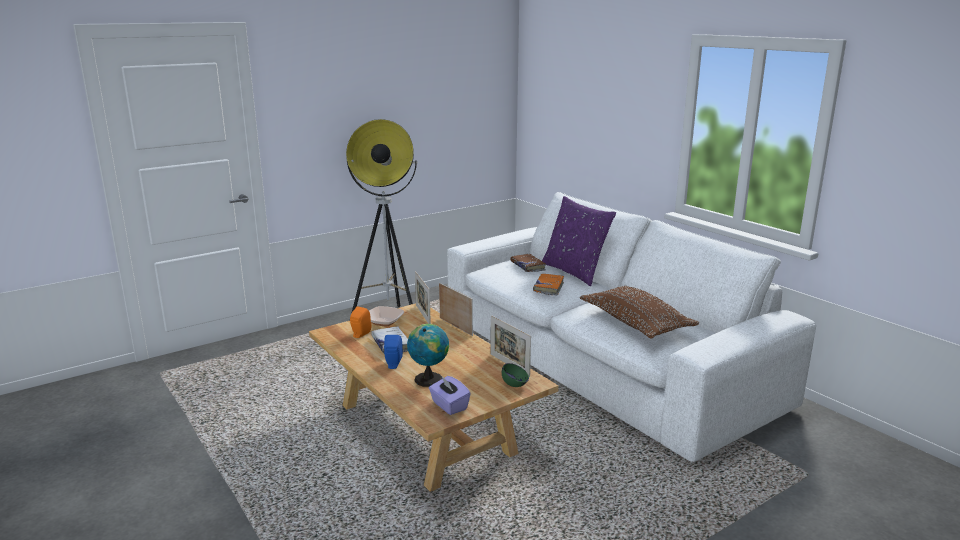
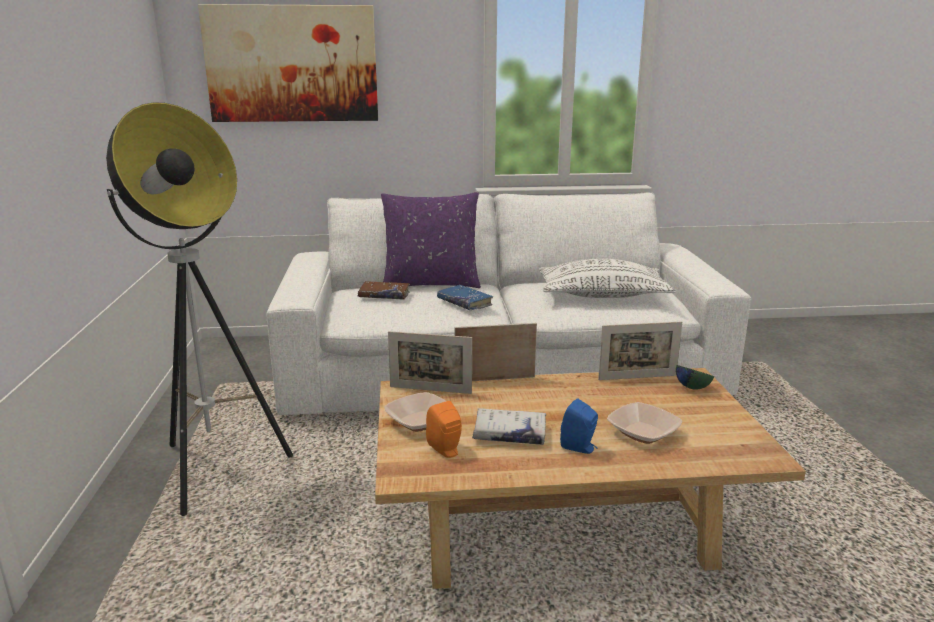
camera: 60 degrees left, 0 degrees up
globe [407,324,449,387] -> bowl [607,402,682,444]
purple tissue box [429,376,471,415] -> none
orange book [533,274,564,296] -> blue book [437,285,493,310]
brown pillow [580,286,699,339] -> white pillow [539,258,676,298]
none -> picture [198,4,378,122]

